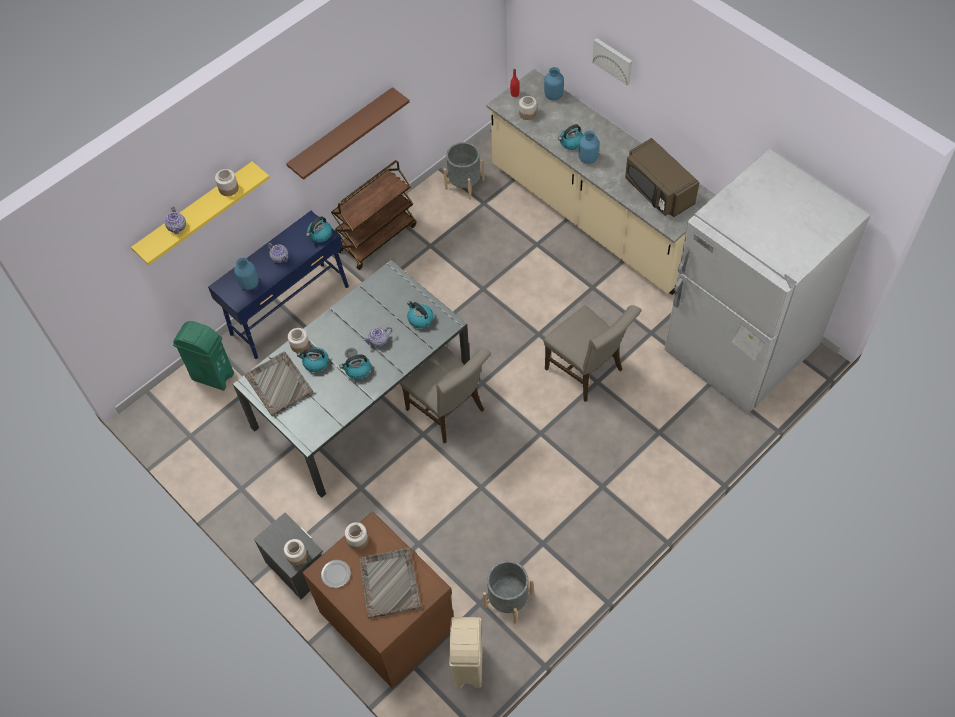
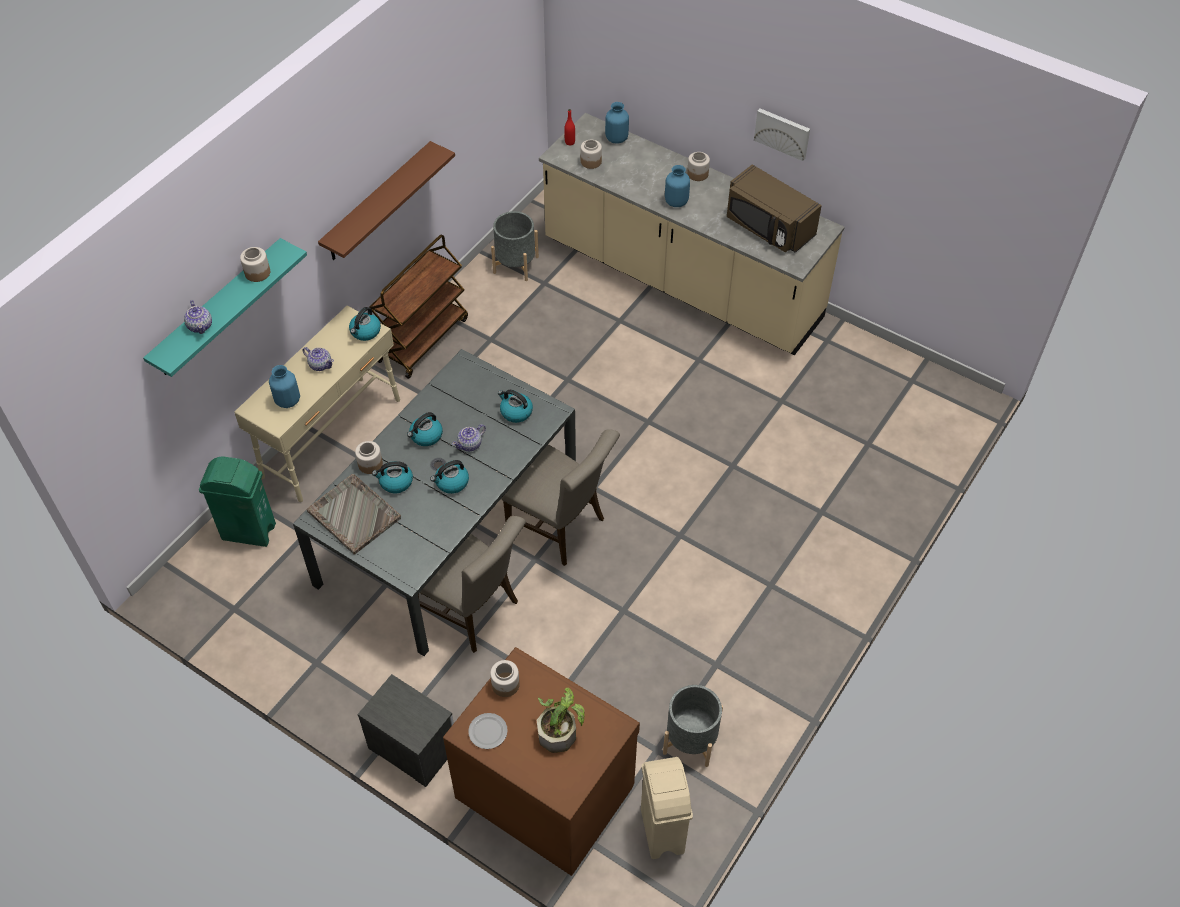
camera: 15 degrees left, 5 degrees down
yellow shelf [131,161,270,265] -> turquoise shelf [143,238,307,377]
blue console table [208,211,349,359] -> beige console table [234,306,400,502]
jar [284,539,307,565] -> jar moved to [687,152,710,181]
grey tray [358,548,421,619] -> potted plant [537,688,585,753]
beige chair [544,305,642,402] -> beige chair moved to [418,516,526,653]
kettle [558,125,583,150] -> kettle moved to [407,412,443,446]
picture [593,38,632,85] -> picture moved to [754,108,810,161]
white fridge [665,149,870,414] -> none

